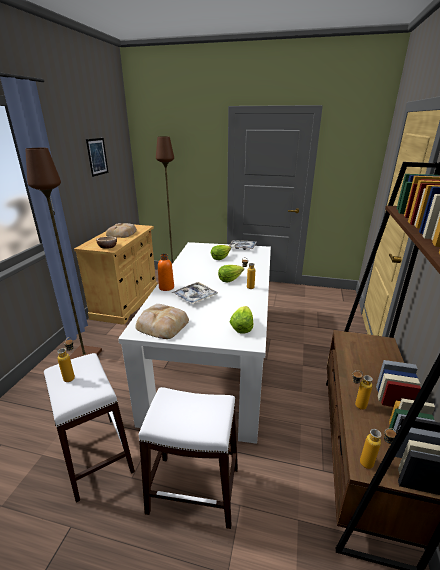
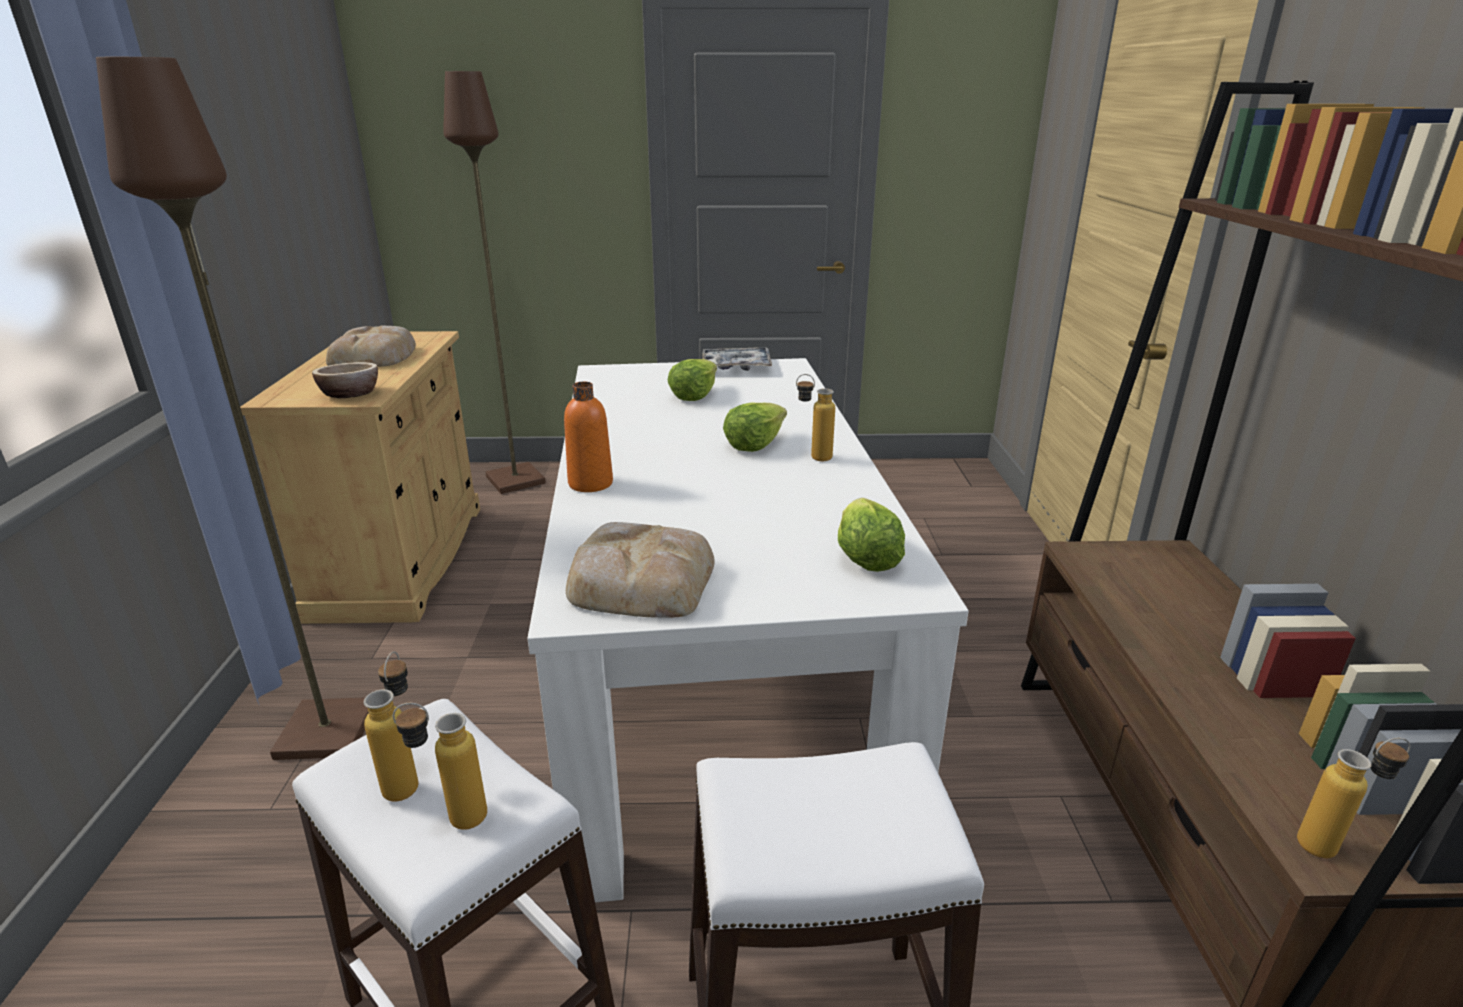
camera: 15 degrees left, 0 degrees up
picture [86,138,109,177] -> none
tray [172,282,218,304] -> none
bottle [352,370,373,410] -> bottle moved to [393,703,487,830]

